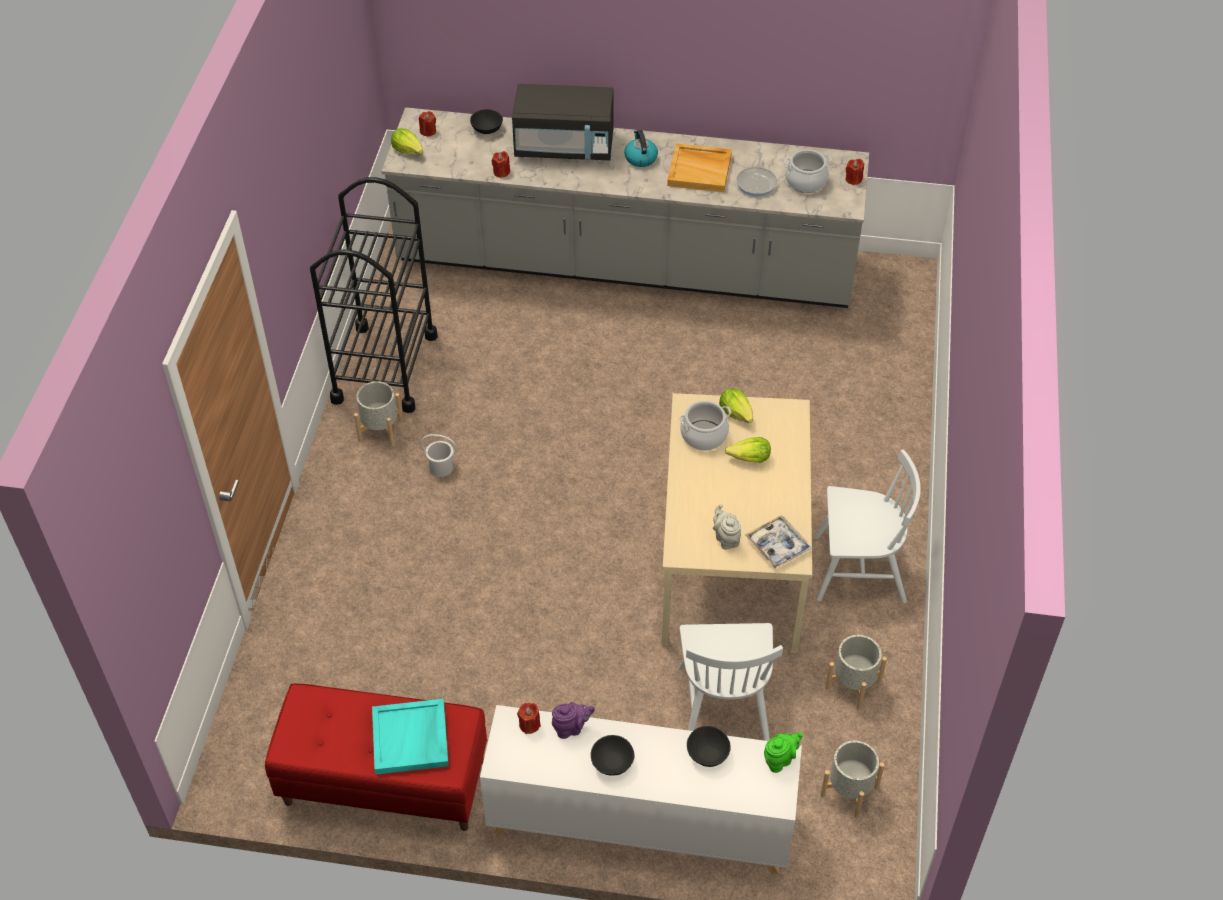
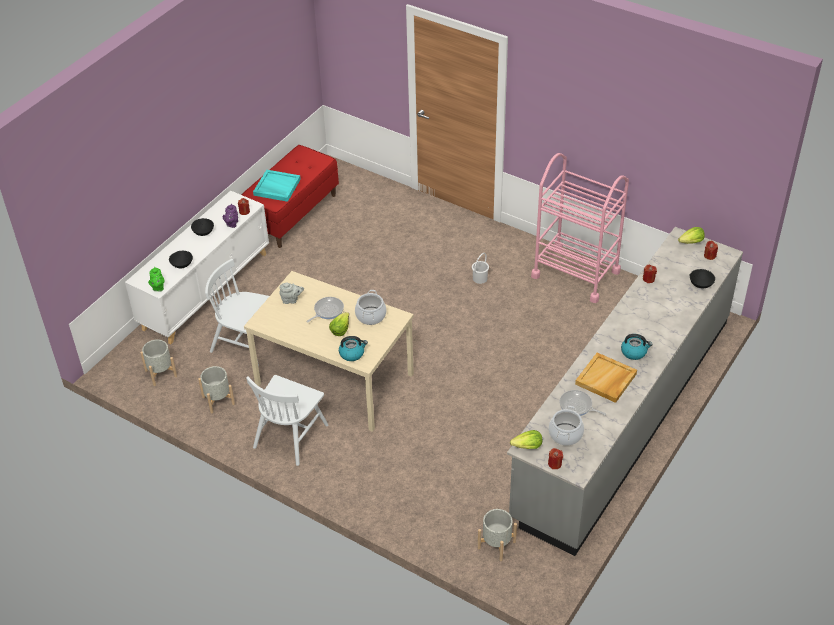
camera: 115 degrees right, 5 degrees down
black cart [310,177,438,413] -> pink cart [531,153,629,303]
grey planter [354,381,403,447] -> grey planter moved to [478,509,517,561]
black microwave [512,84,614,160] -> none
lettuce [719,388,753,424] -> lettuce moved to [510,430,542,449]
tray [745,516,813,569] -> none
none -> frying pan [306,297,344,323]
none -> kettle [339,336,368,361]

